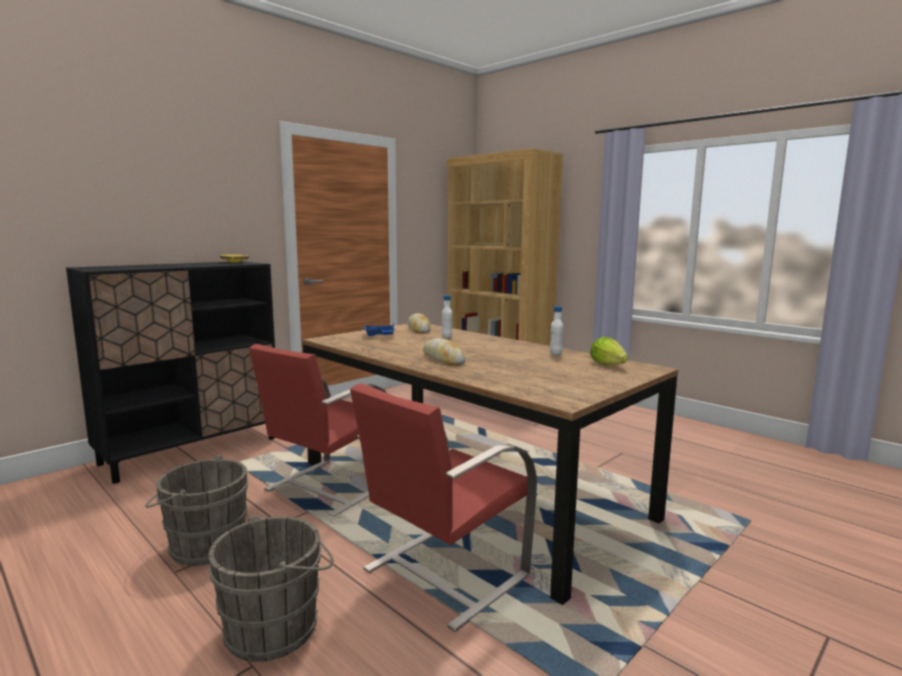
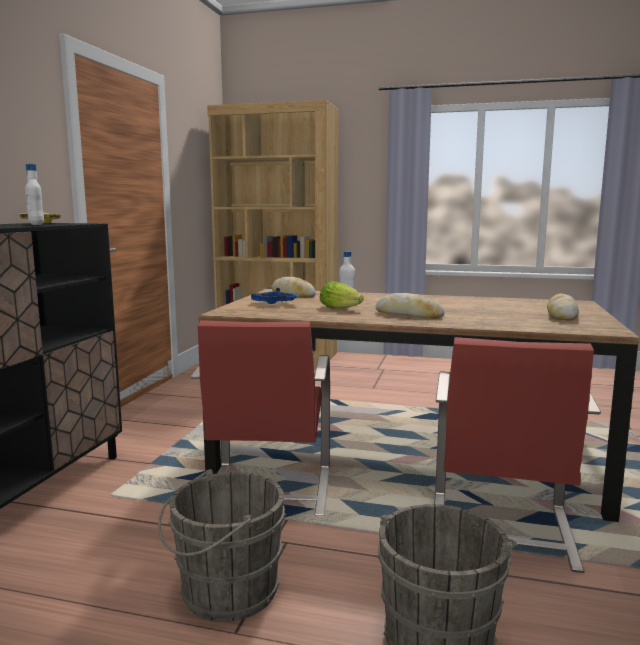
camera: 30 degrees left, 0 degrees up
white bottle [550,306,563,356] -> white bottle moved to [25,164,44,225]
lettuce [590,336,628,365] -> lettuce moved to [320,281,364,309]
none -> bread [547,294,579,321]

